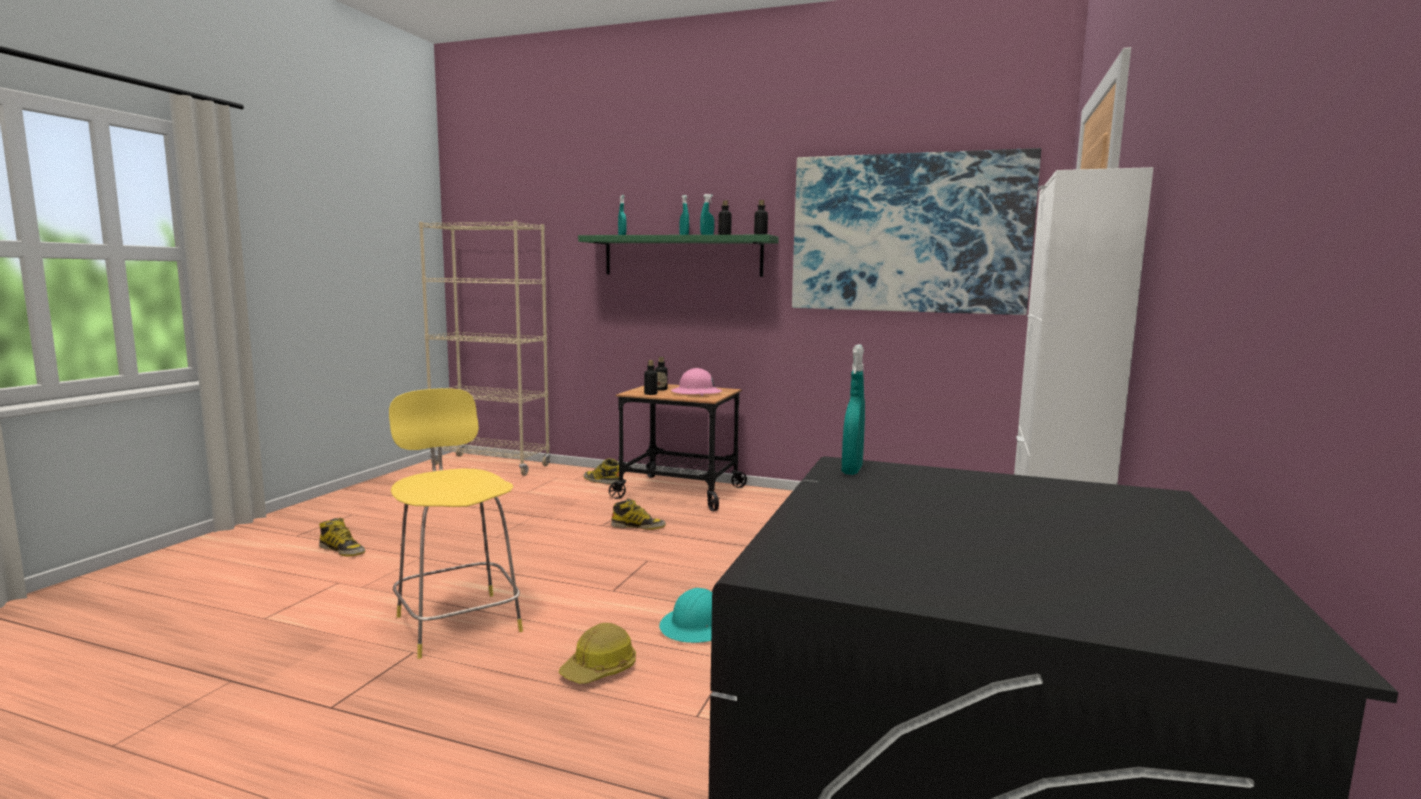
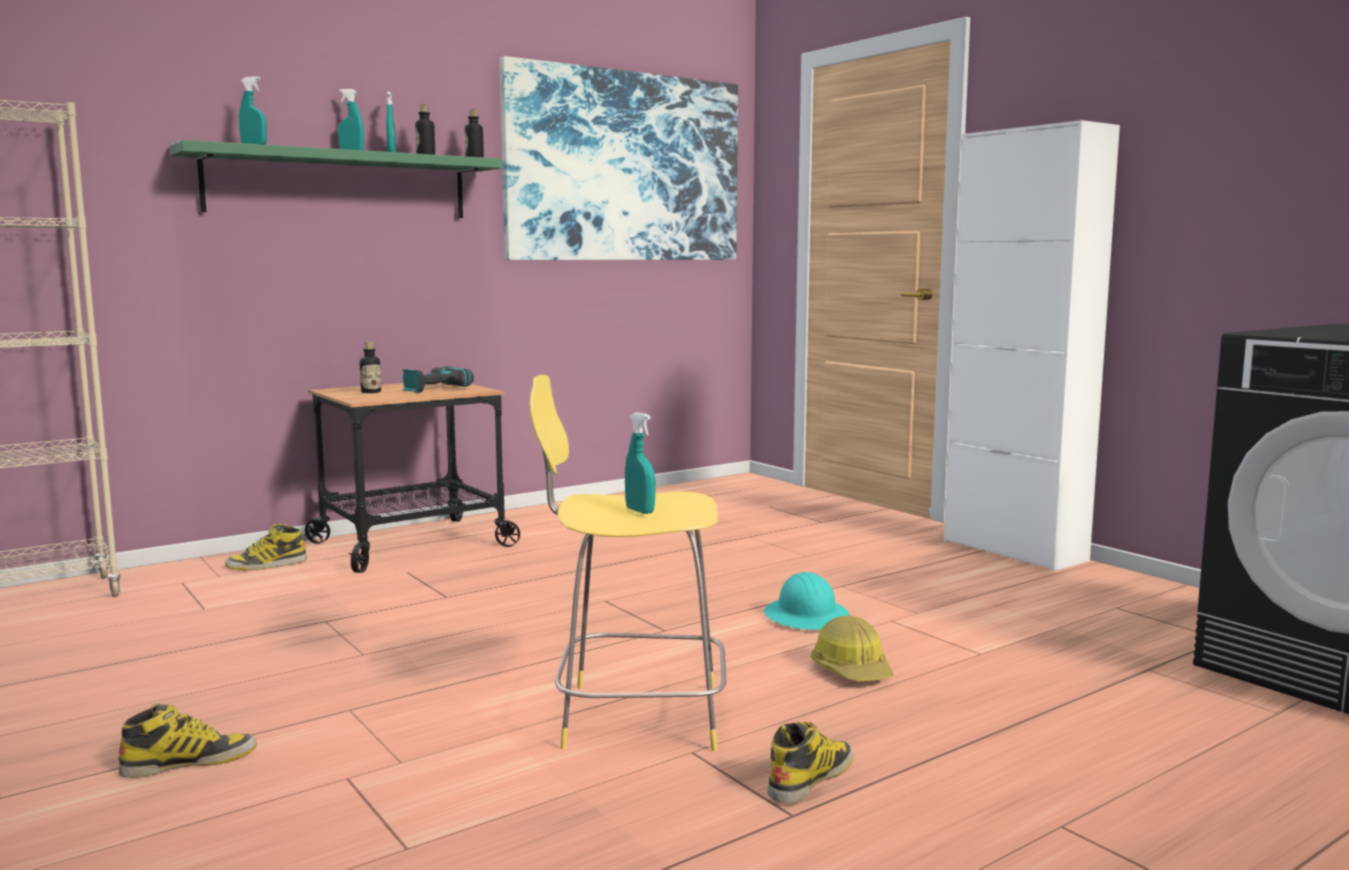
camera: 55 degrees left, 0 degrees up
boot [611,498,666,530] -> boot moved to [767,722,854,803]
bottle [644,360,658,395] -> none
pink hard hat [671,368,722,396] -> power drill [402,366,474,393]
turquoise spray bottle [842,345,865,475] -> turquoise spray bottle moved to [625,412,655,514]

